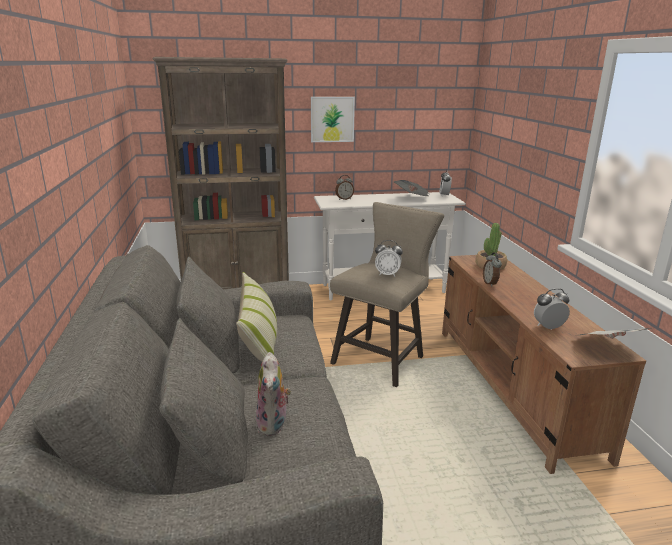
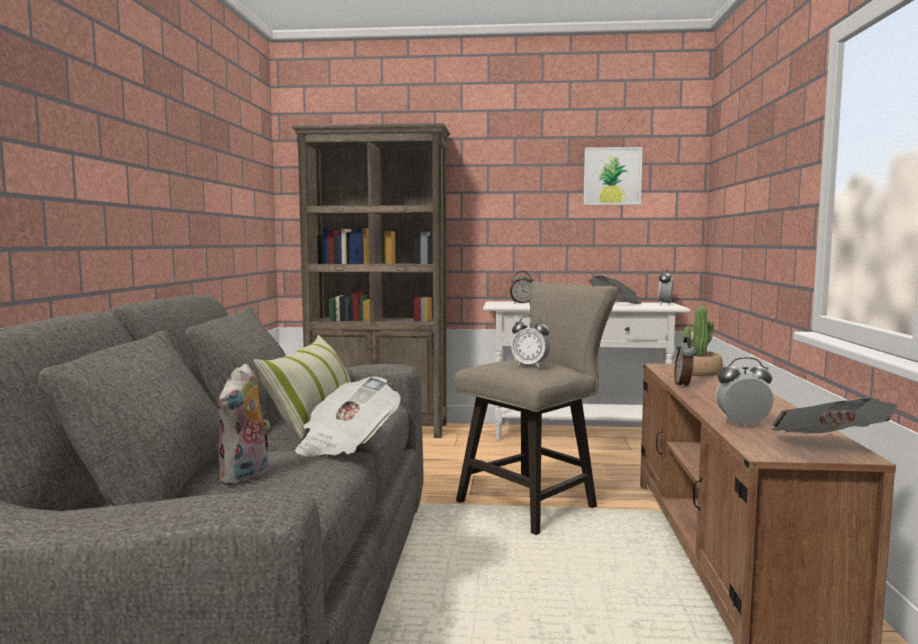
camera: 15 degrees right, 15 degrees down
picture [311,97,355,142] -> picture moved to [583,147,643,205]
none -> newspaper [295,377,400,456]

